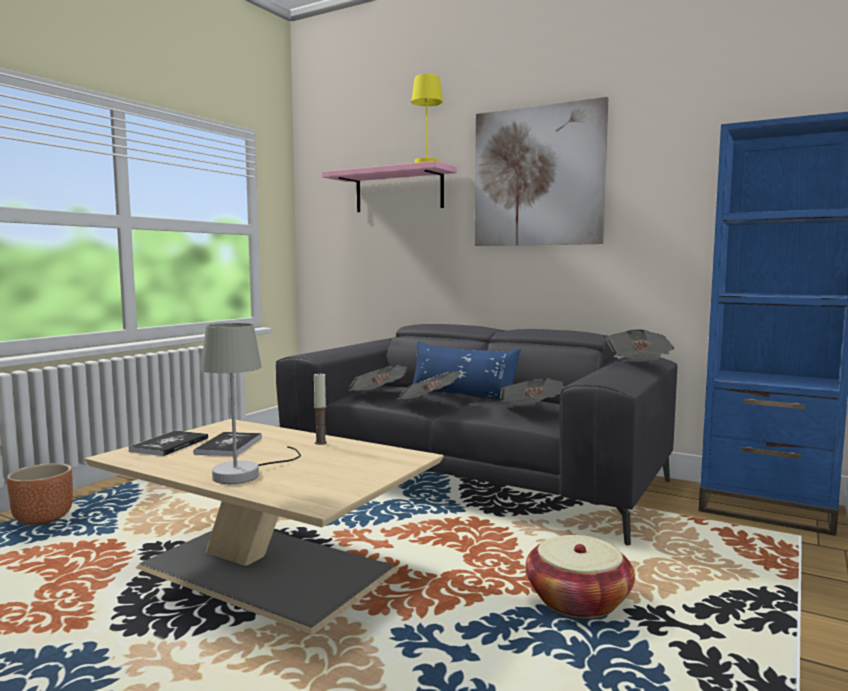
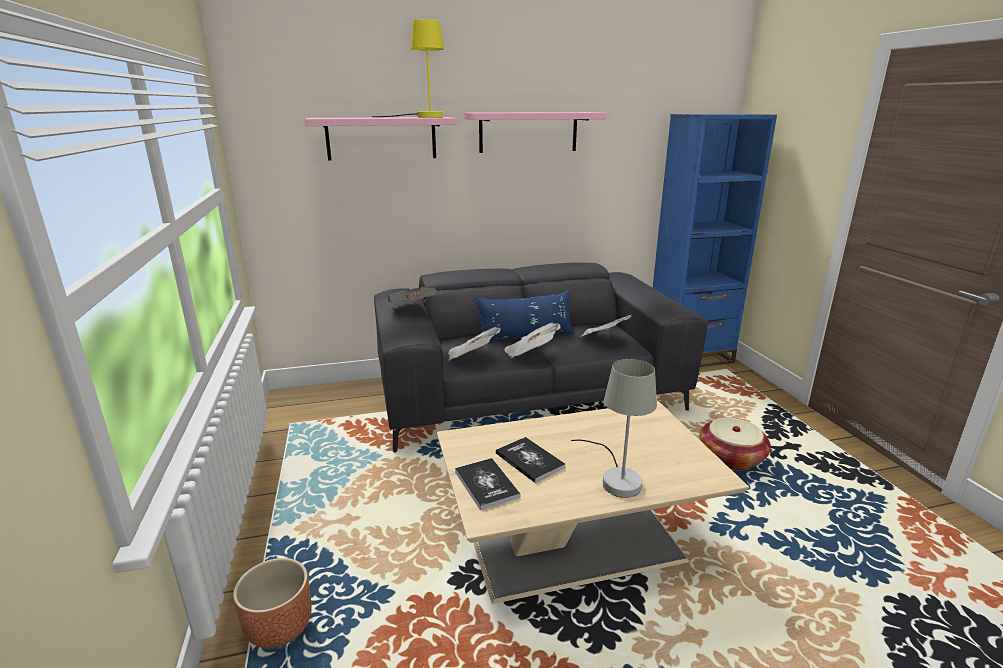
camera: 45 degrees left, 15 degrees up
candle [314,372,327,445] -> none
picture [475,97,608,246] -> pink shelf [465,112,606,153]
newspaper [605,329,674,360] -> newspaper moved to [387,287,437,303]

